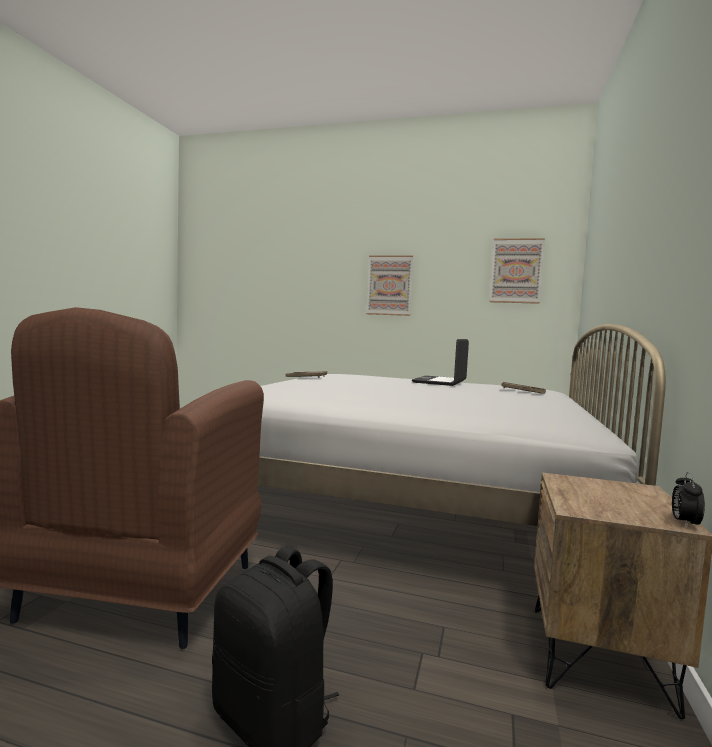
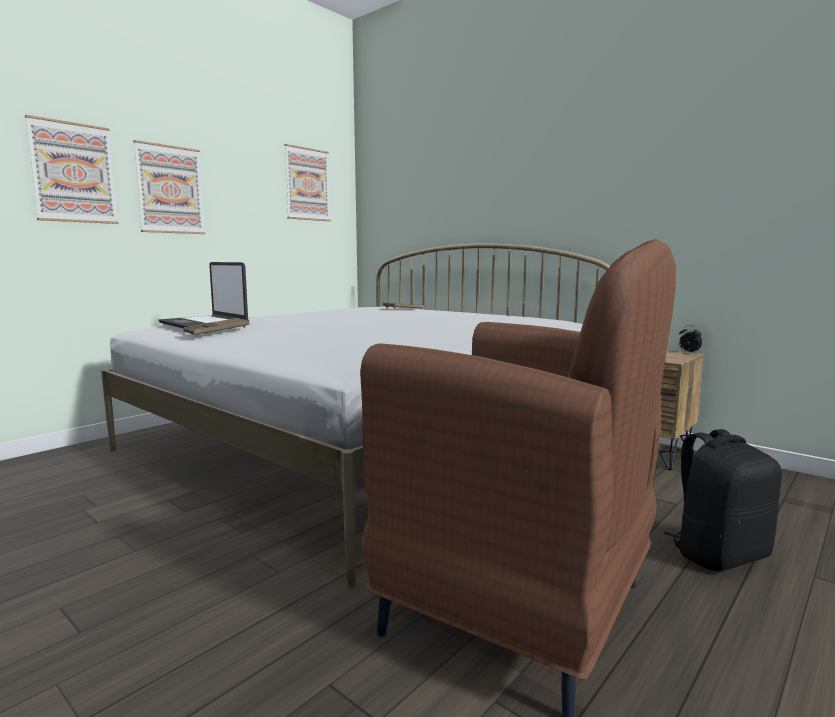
camera: 65 degrees left, 5 degrees up
laptop [412,339,469,386] -> laptop moved to [159,262,248,328]
none -> picture [25,115,118,224]

